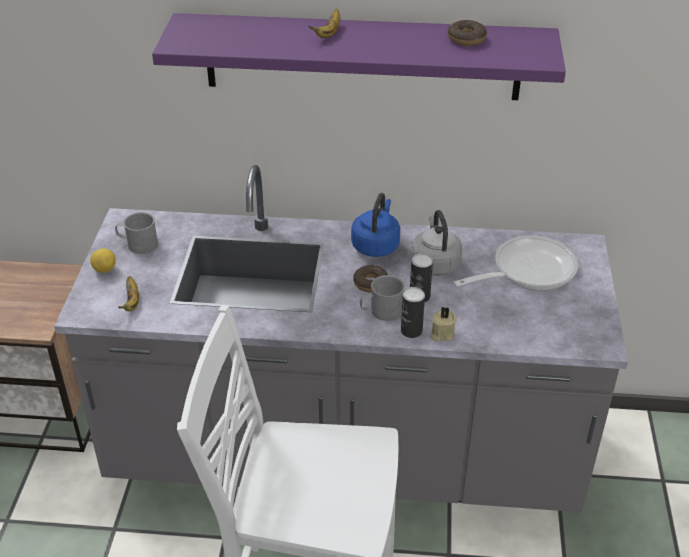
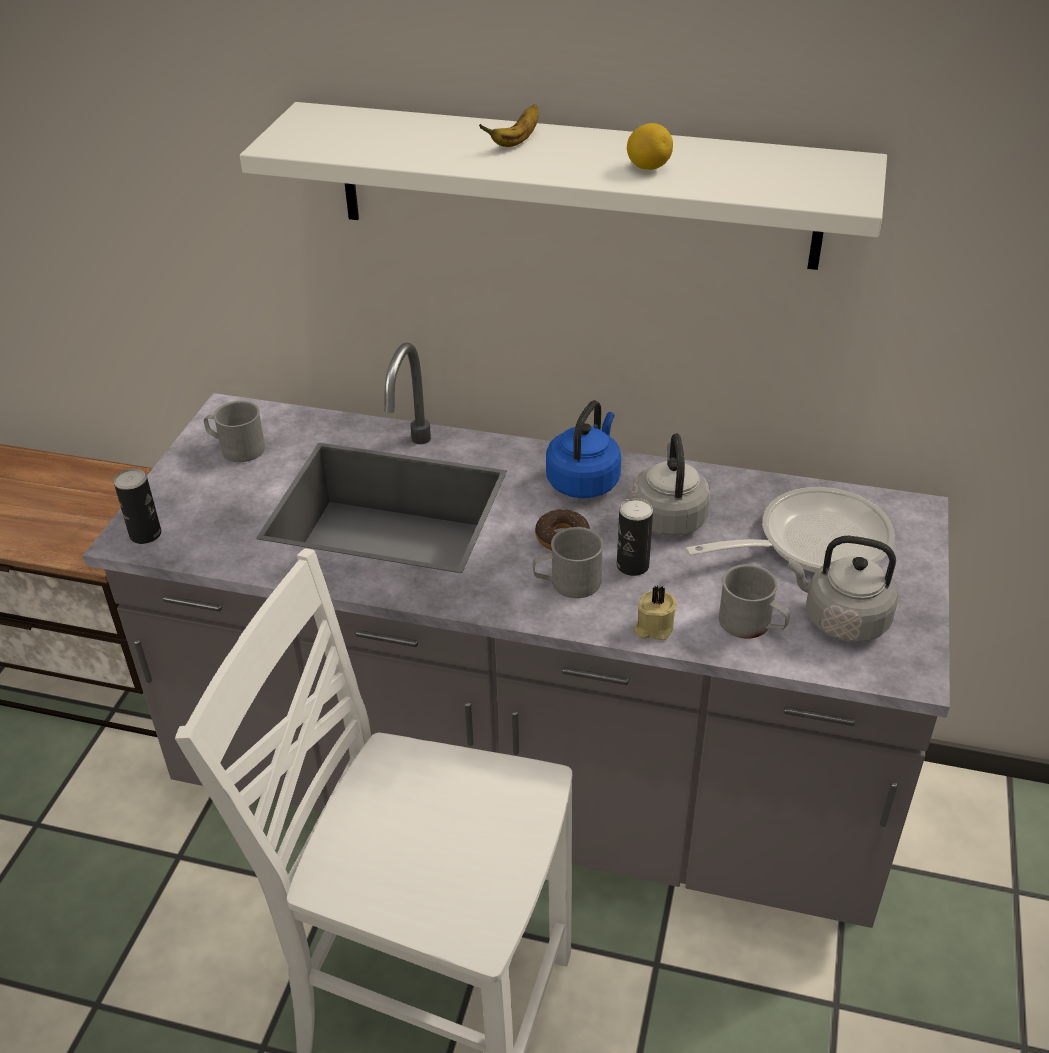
camera: 10 degrees right, 0 degrees up
lemon [90,248,116,273] -> lemon moved to [627,123,673,170]
banana [118,276,139,311] -> none
purple shelf [152,13,566,100] -> white shelf [240,102,887,270]
can [401,287,425,338] -> can moved to [114,469,161,544]
donut [448,20,487,46] -> none
none -> grey mug [719,564,790,639]
none -> grey kettle [788,536,898,643]

